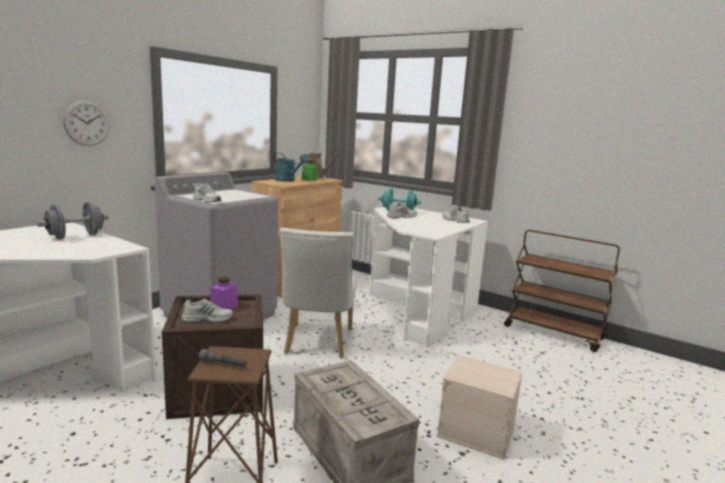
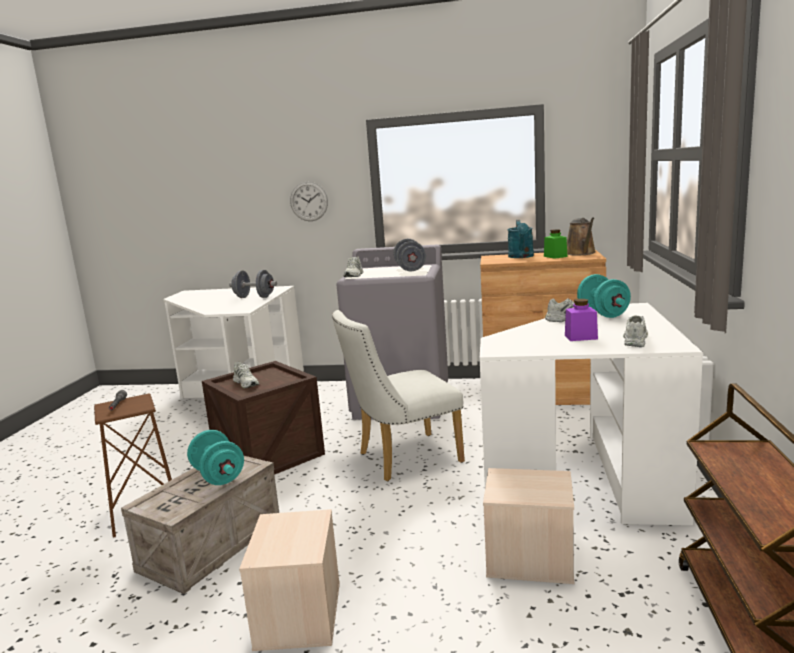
camera: 65 degrees right, 0 degrees up
purple jar [210,276,238,310] -> purple jar moved to [565,299,598,341]
none -> turquoise dumbbell [187,430,244,485]
none -> grey dumbbell [393,239,426,271]
none -> beige storage box [483,468,574,584]

